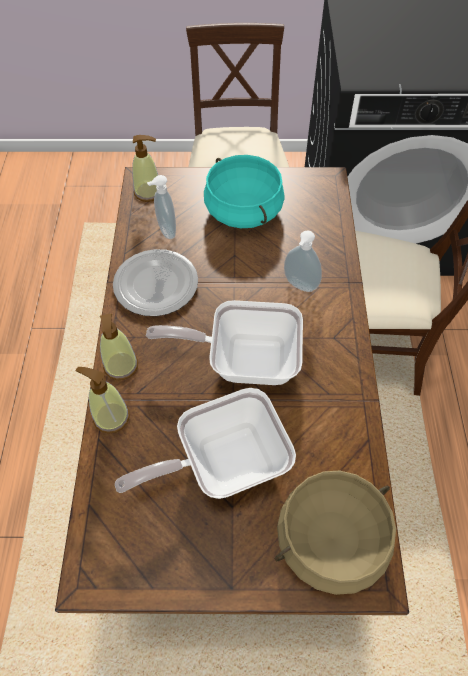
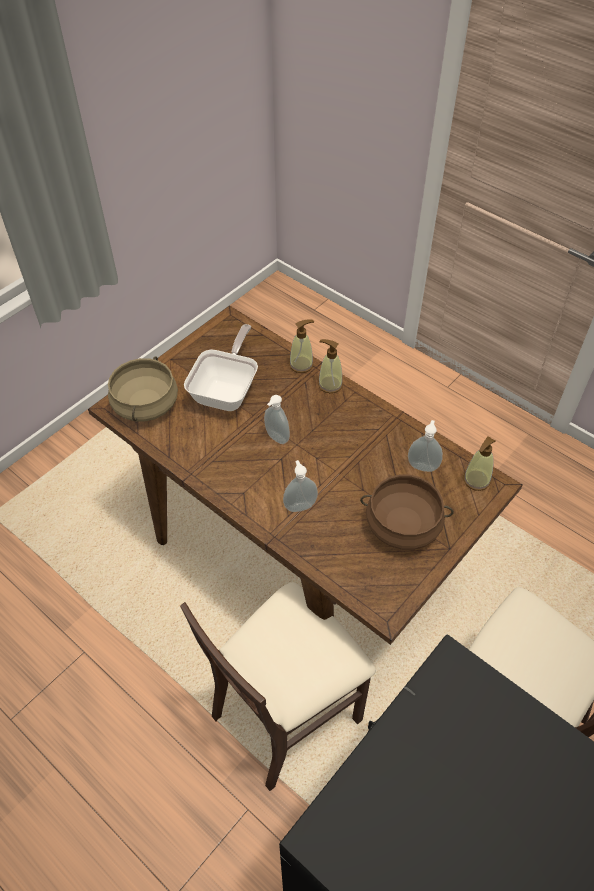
camera: 130 degrees right, 5 degrees down
plate [113,249,198,316] -> none
frying pan [146,300,303,385] -> soap dispenser [264,395,290,444]
turquoise cooking pot [204,155,285,228] -> brown cooking pot [360,474,454,550]

